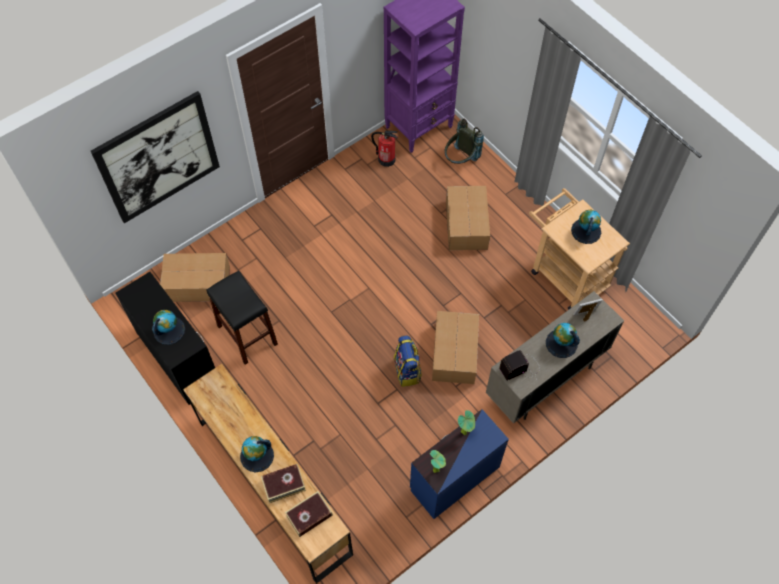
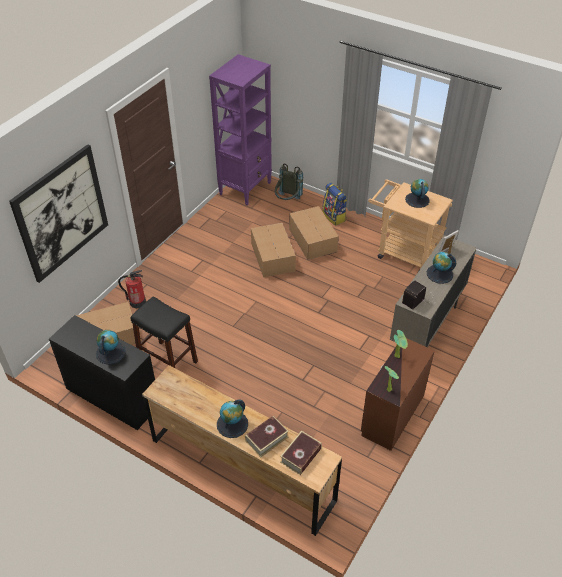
camera: 20 degrees left, 15 degrees down
fire extinguisher [371,131,398,167] -> fire extinguisher moved to [118,270,146,308]
backpack [394,336,422,387] -> backpack moved to [322,183,347,226]
blue dresser [410,409,509,519] -> brown dresser [361,338,435,451]
cardboard box [432,311,479,384] -> cardboard box moved to [251,223,296,277]

